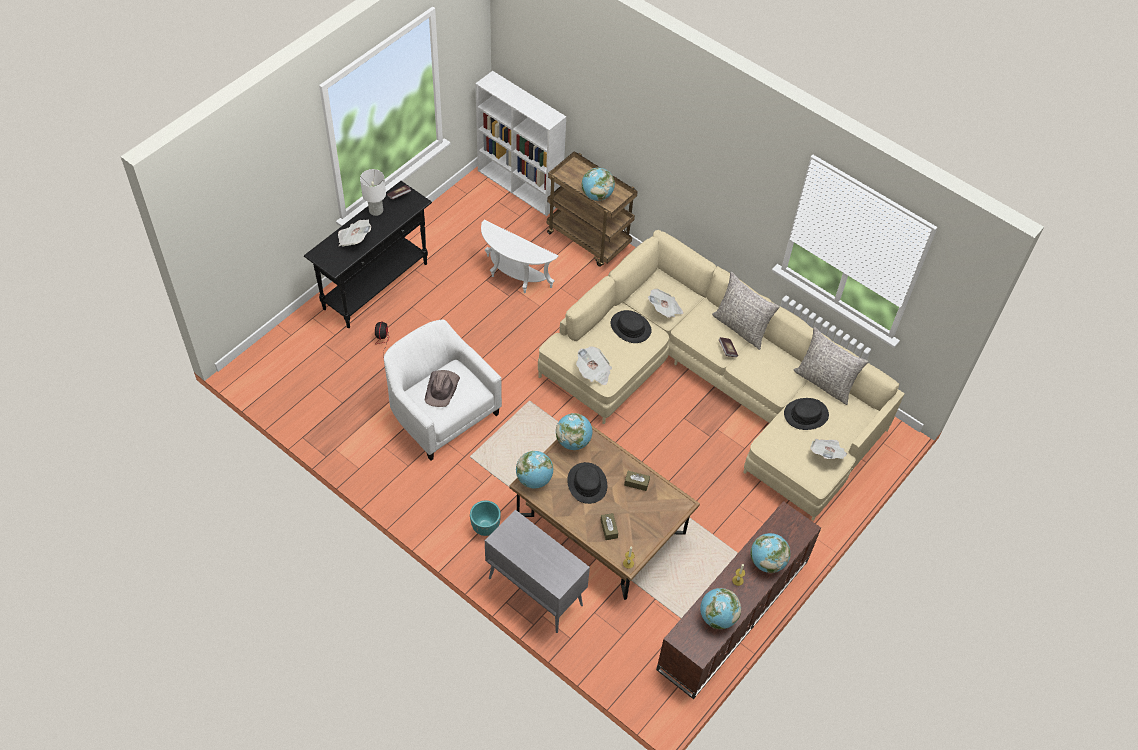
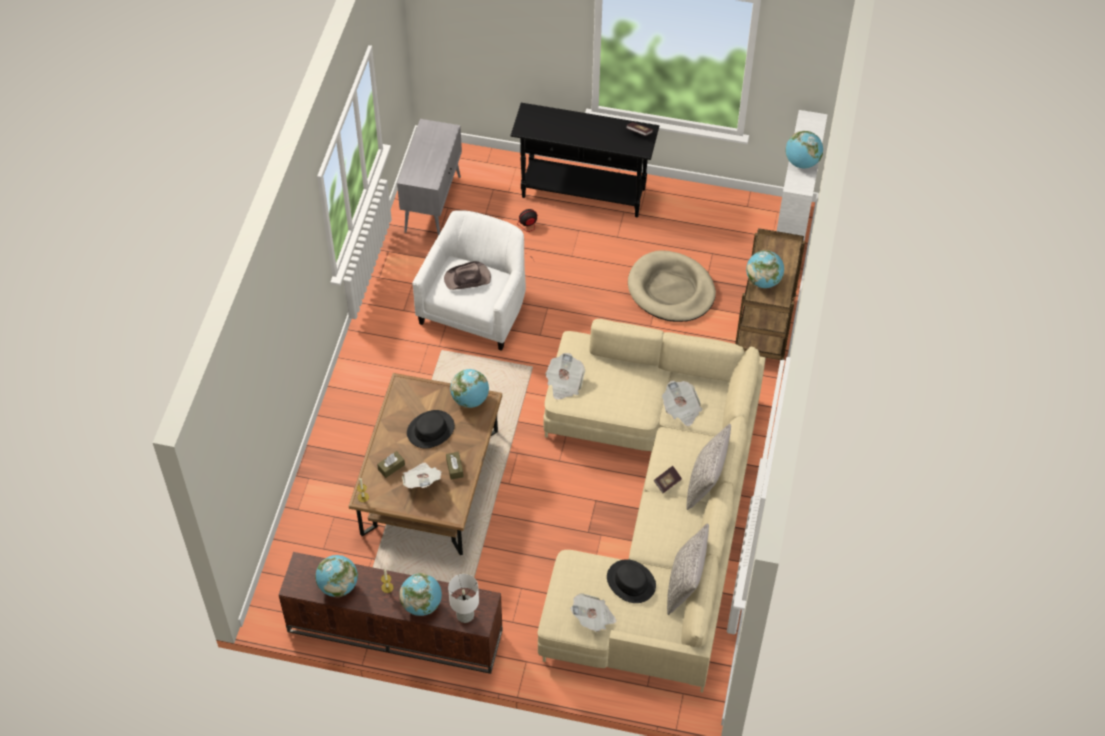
camera: 65 degrees right, 0 degrees up
newspaper [338,220,371,246] -> newspaper moved to [402,463,442,488]
white table lamp [360,169,386,216] -> white table lamp moved to [448,574,479,623]
turquoise planter [470,501,501,536] -> none
white side table [481,220,558,293] -> beige dog bed [628,250,716,322]
grey cabinet [485,510,590,633] -> grey cabinet moved to [397,119,462,236]
globe [516,451,553,488] -> globe moved to [785,131,823,168]
black hat [611,310,652,343] -> none

